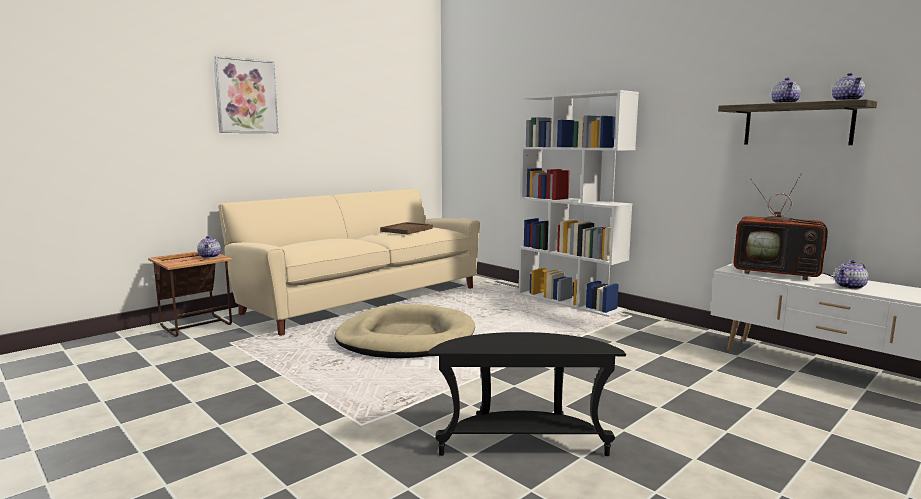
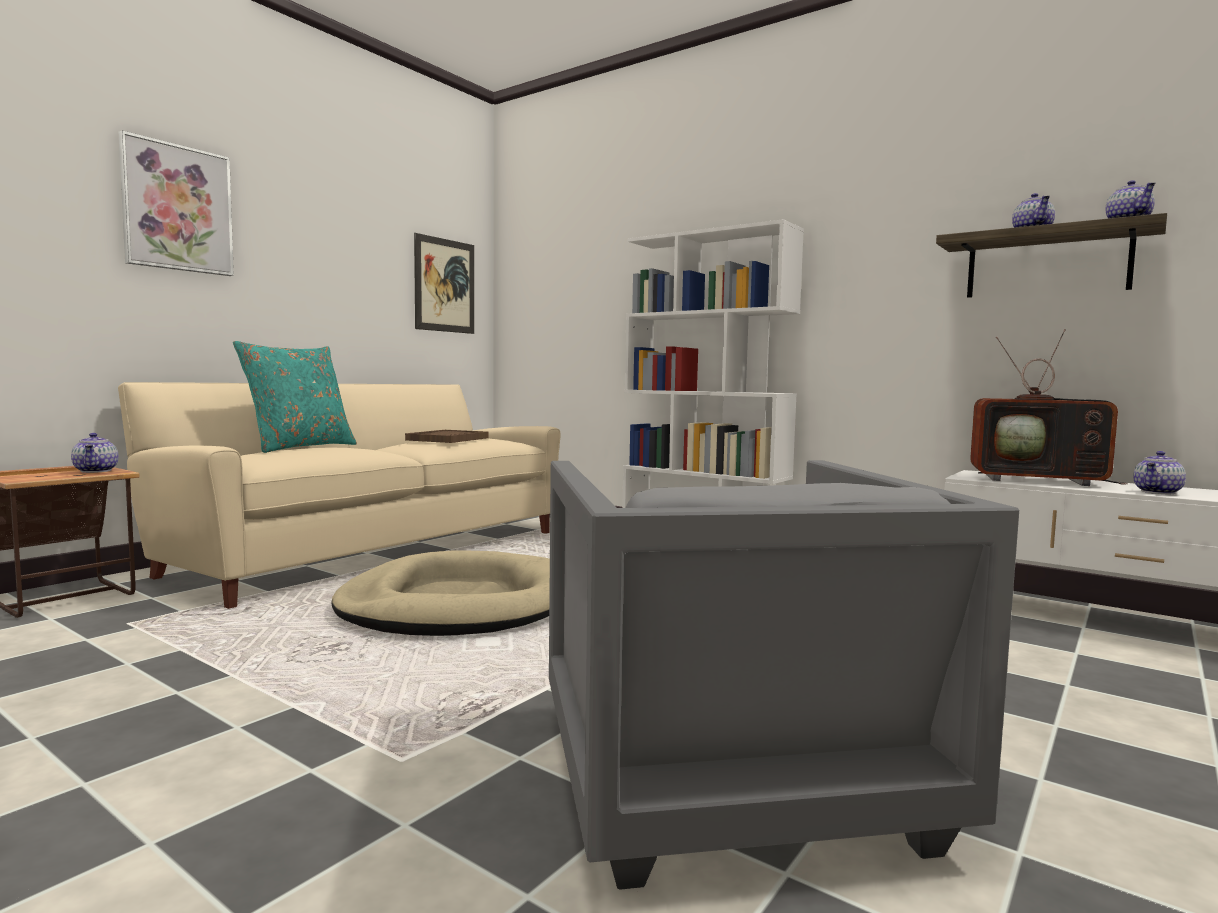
camera: 10 degrees left, 5 degrees down
black side table [428,332,626,456] -> grey armchair [549,460,1019,890]
none -> turquoise pillow [233,341,357,453]
none -> picture [414,233,474,334]

